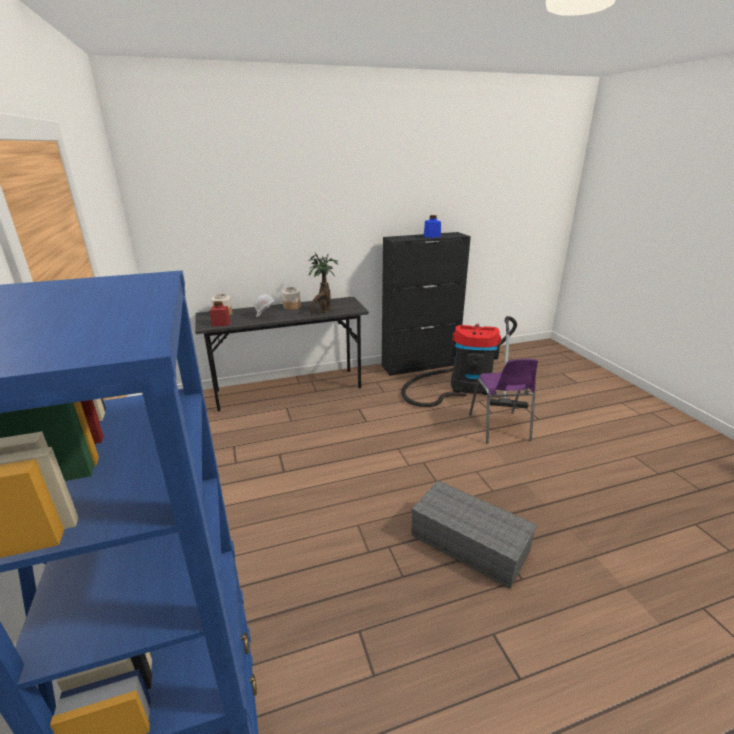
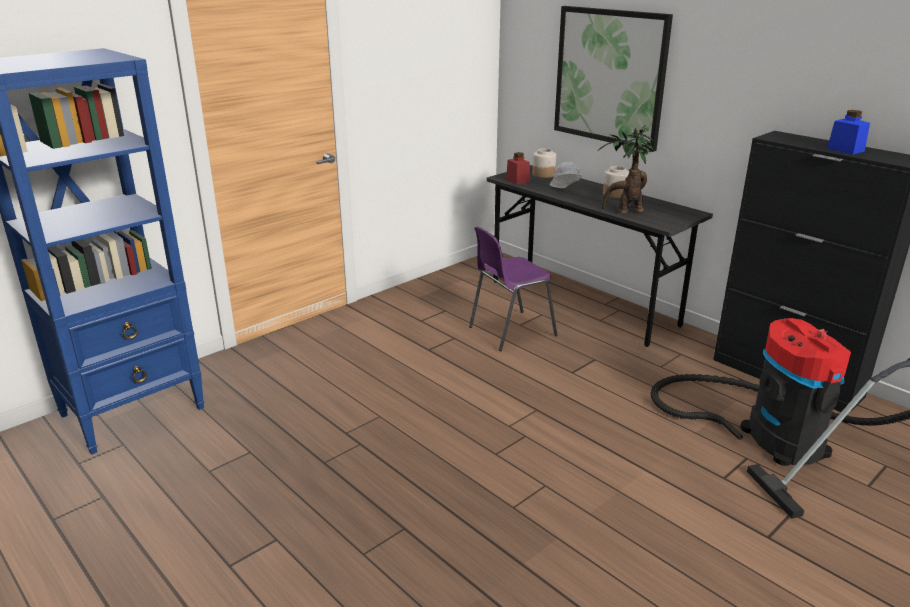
camera: 65 degrees right, 0 degrees up
grey storage box [411,480,537,589] -> none
purple chair [469,359,538,444] -> purple chair moved to [469,226,558,351]
none -> picture [554,6,673,152]

